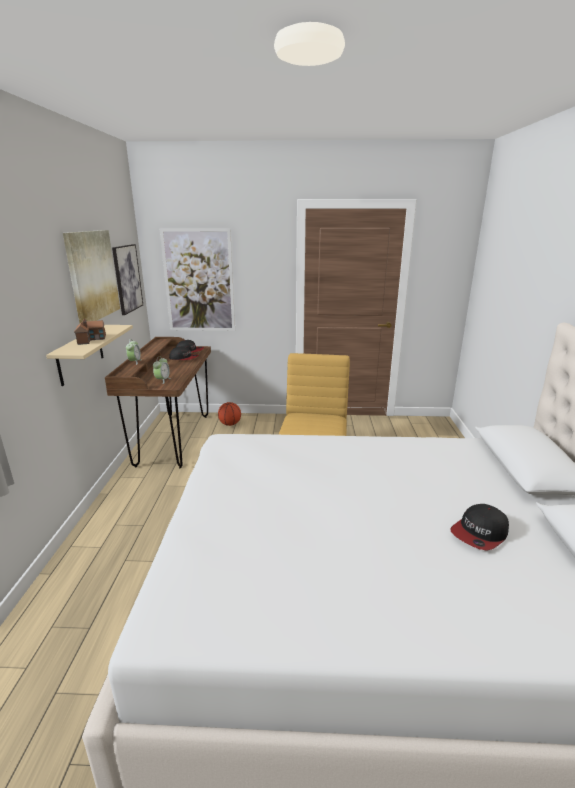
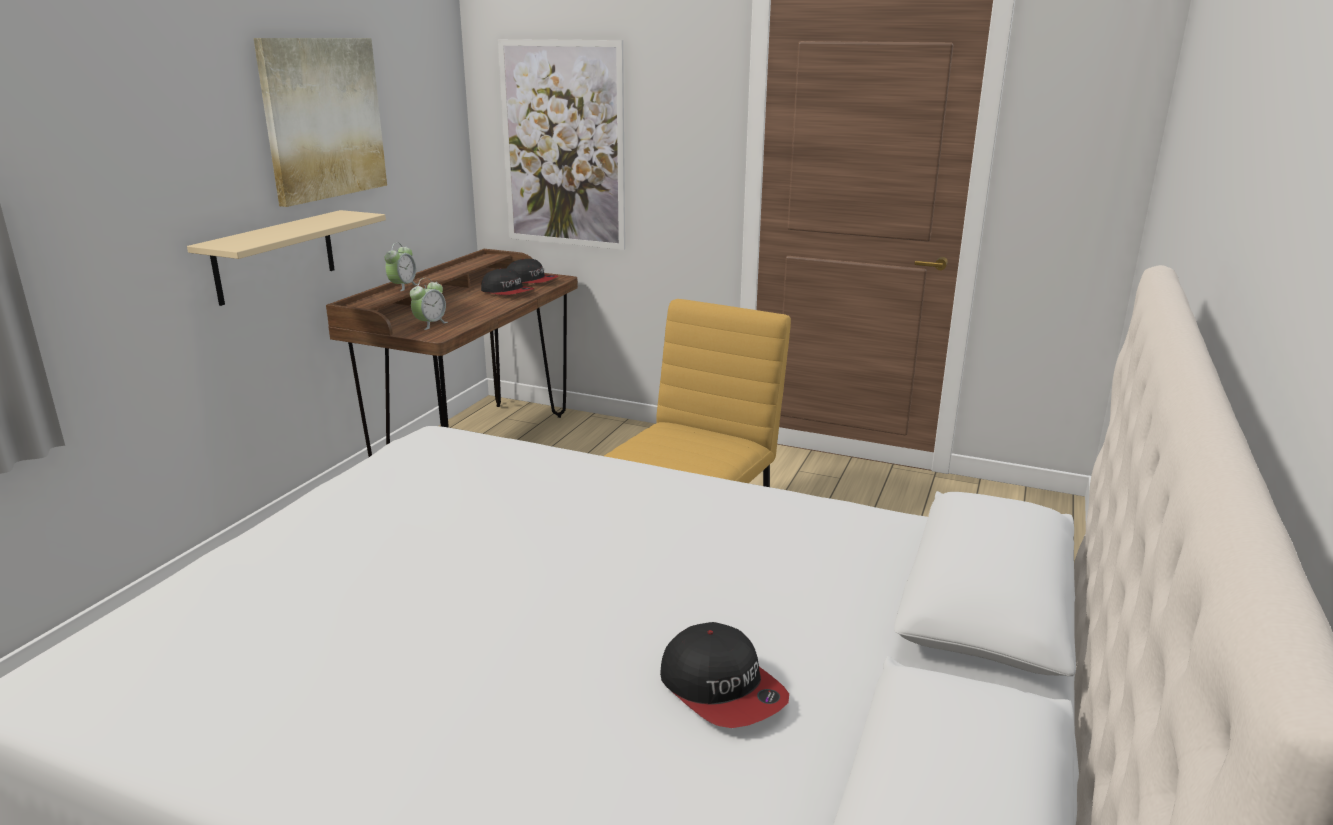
camera: 20 degrees right, 0 degrees up
toy house [74,319,106,345] -> none
picture [112,244,143,315] -> none
basketball [218,402,241,426] -> none
cap [451,504,509,551] -> cap turned 105 degrees counterclockwise [660,622,789,728]

